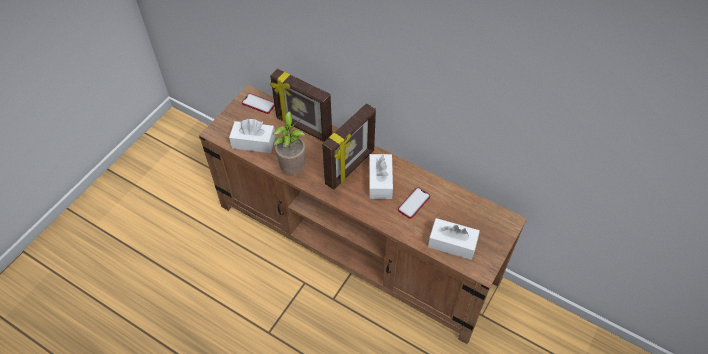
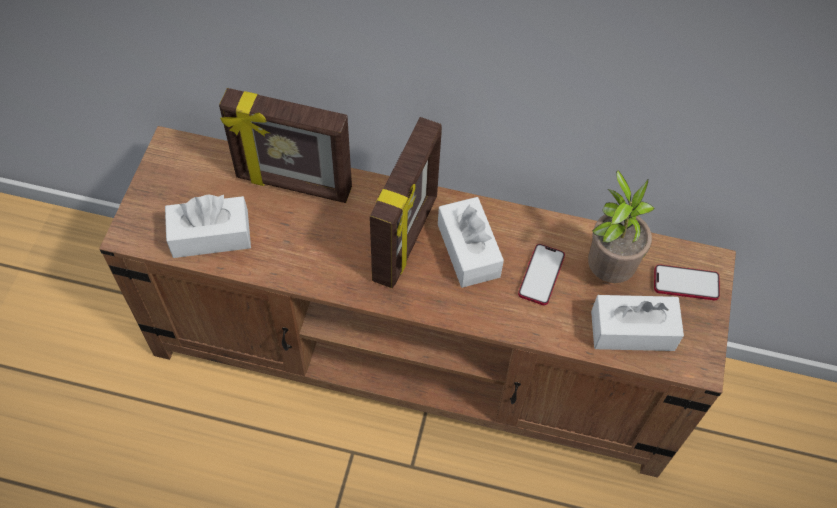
camera: 20 degrees left, 5 degrees up
phone [242,93,275,114] -> phone moved to [654,264,720,300]
potted plant [273,111,306,174] -> potted plant moved to [588,170,655,283]

